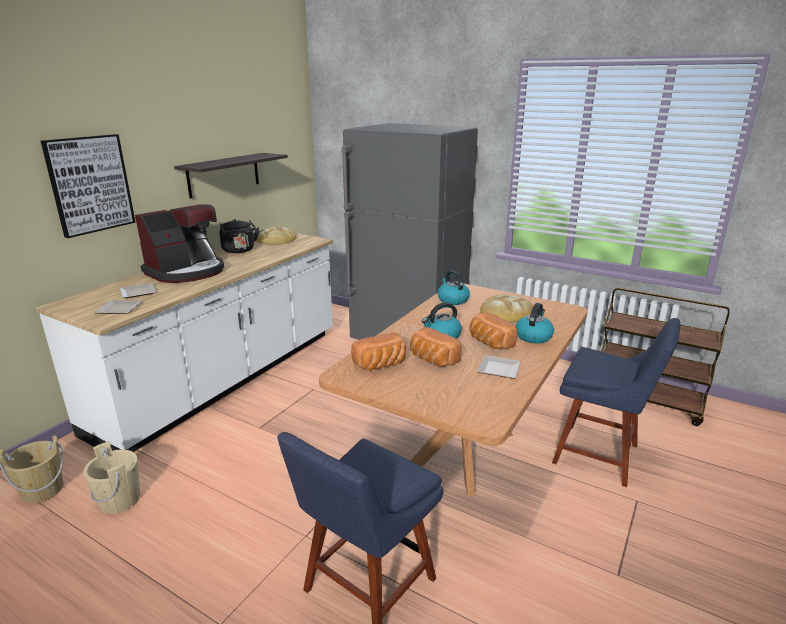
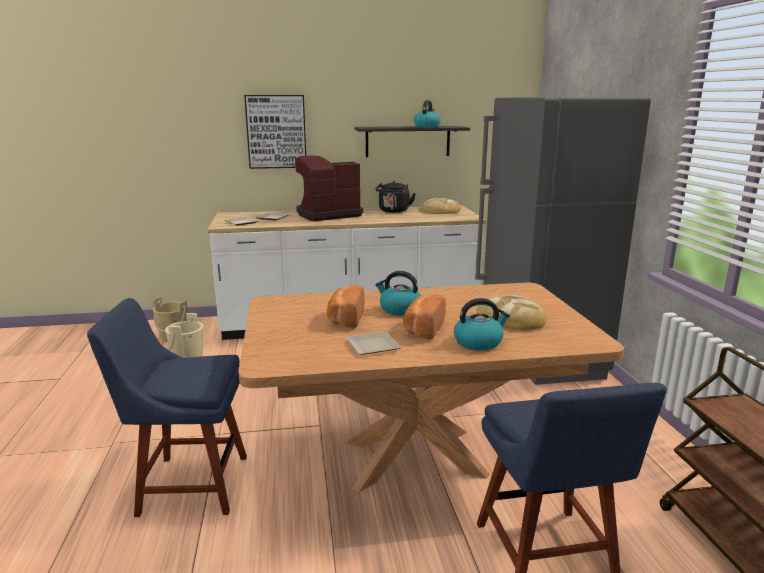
camera: 50 degrees right, 5 degrees down
coffee machine [135,204,224,283] -> coffee machine turned 150 degrees clockwise [296,155,364,221]
bread [351,332,406,371] -> none
kettle [438,271,470,305] -> kettle moved to [414,100,441,127]

